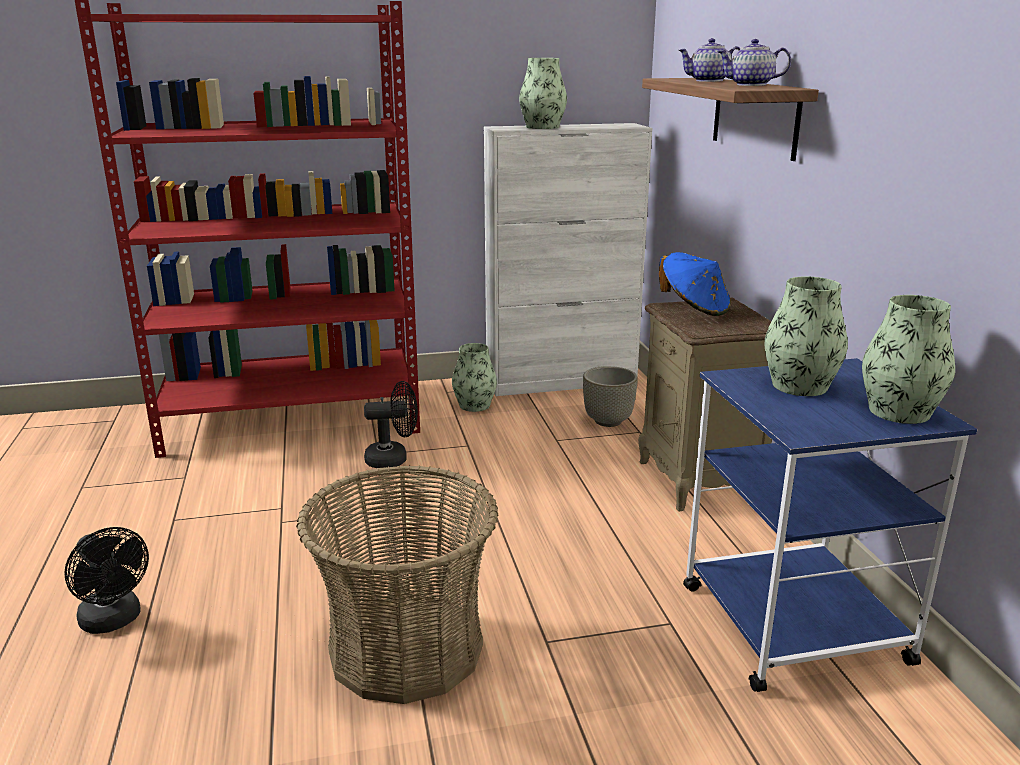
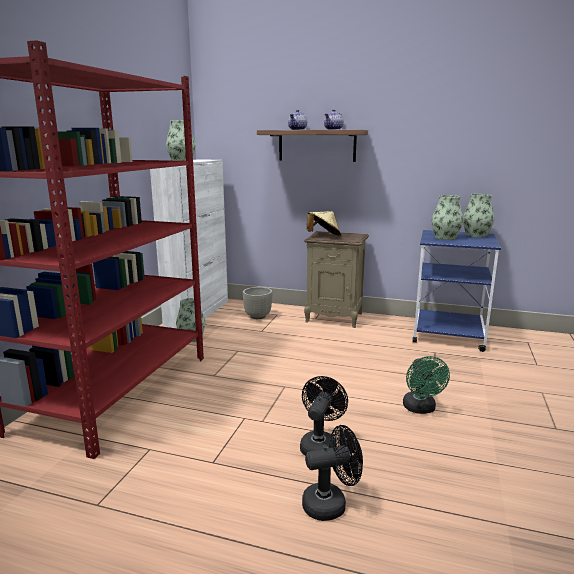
camera: 60 degrees left, 5 degrees down
basket [296,465,499,704] -> green fan [403,356,450,414]
black fan [364,381,418,468] -> black fan moved to [300,376,348,456]
blue hat [659,252,731,316] -> beige hat [307,211,341,236]

